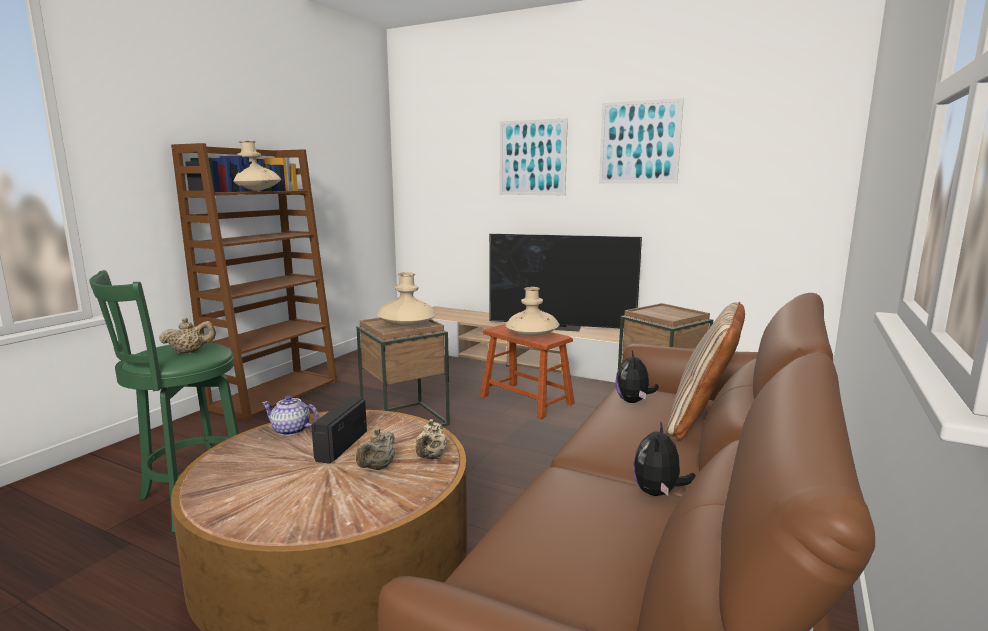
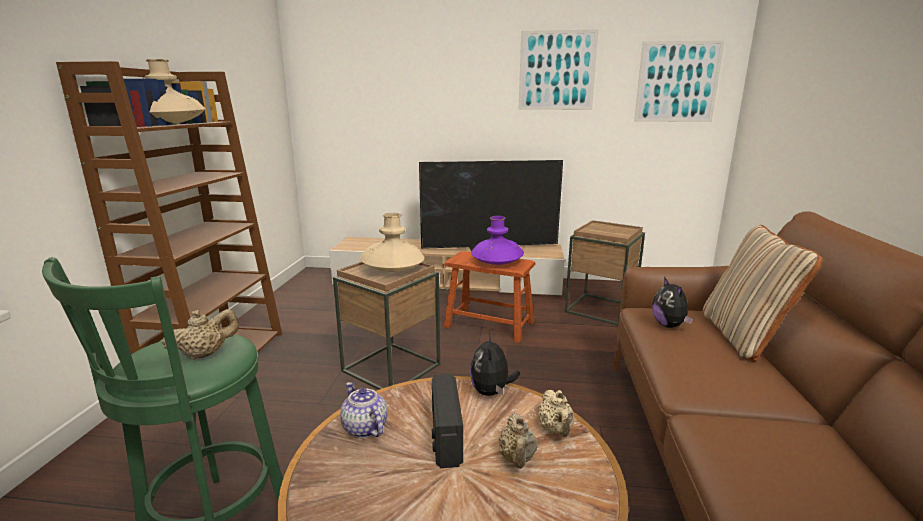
camera: 20 degrees left, 5 degrees up
teapot [262,395,319,436] -> teapot turned 60 degrees clockwise [340,382,387,438]
picture [500,118,568,195] -> picture moved to [634,40,725,122]
beige vase [506,287,560,336] -> purple vase [471,216,524,265]
plush toy [633,421,696,496] -> plush toy moved to [470,331,520,396]

